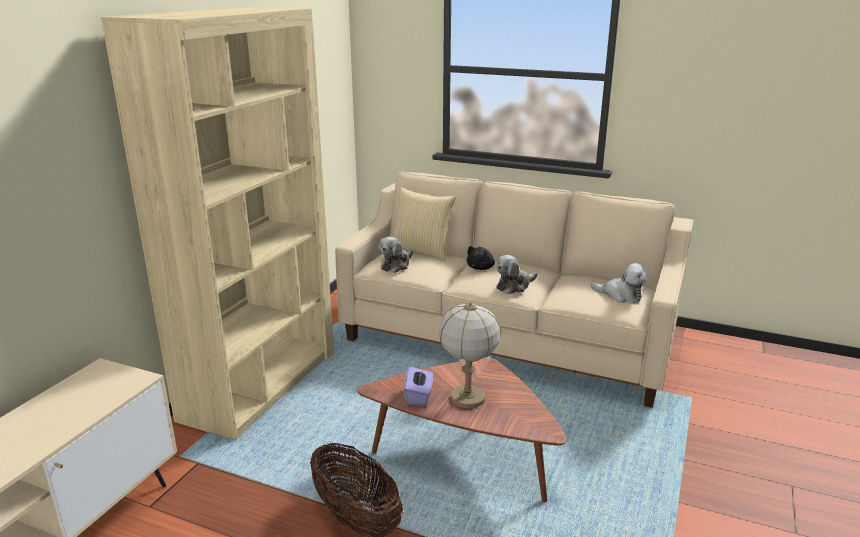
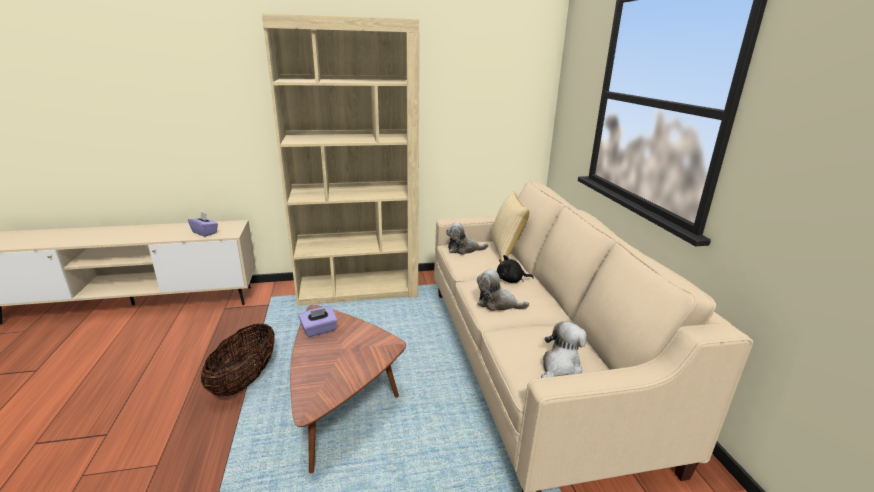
camera: 55 degrees right, 0 degrees up
table lamp [439,302,501,408] -> none
plush toy [591,263,648,303] -> plush toy turned 135 degrees counterclockwise [541,321,587,378]
none -> purple tissue box [188,212,218,237]

